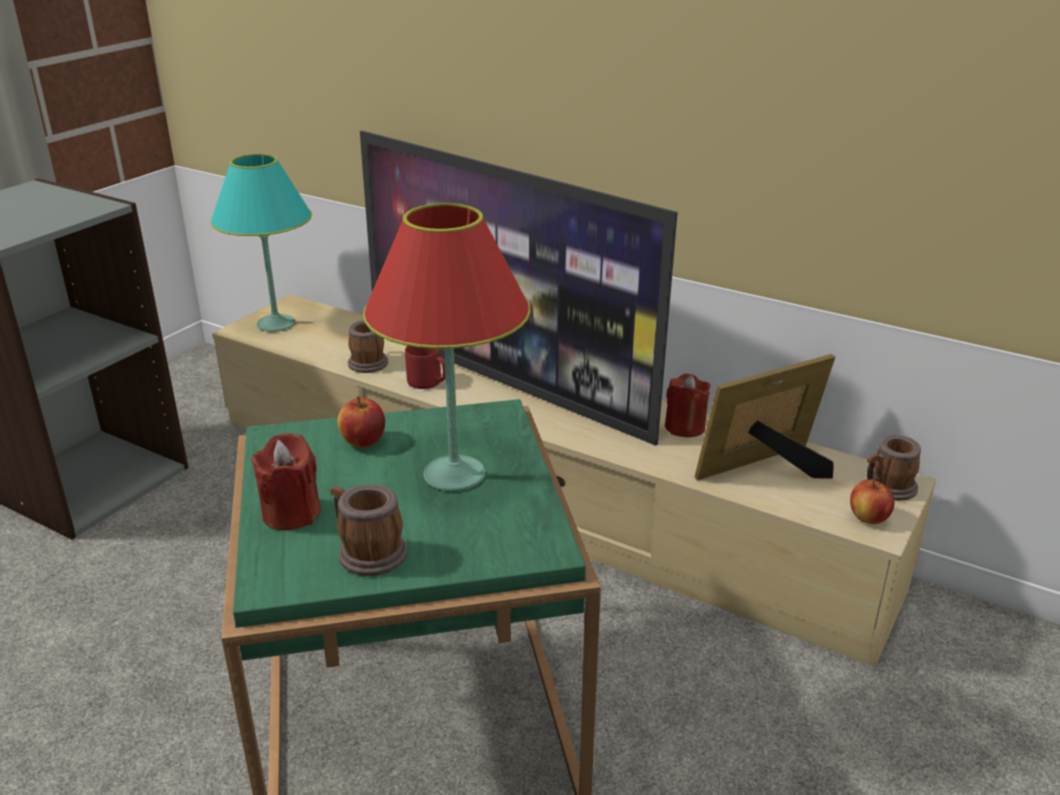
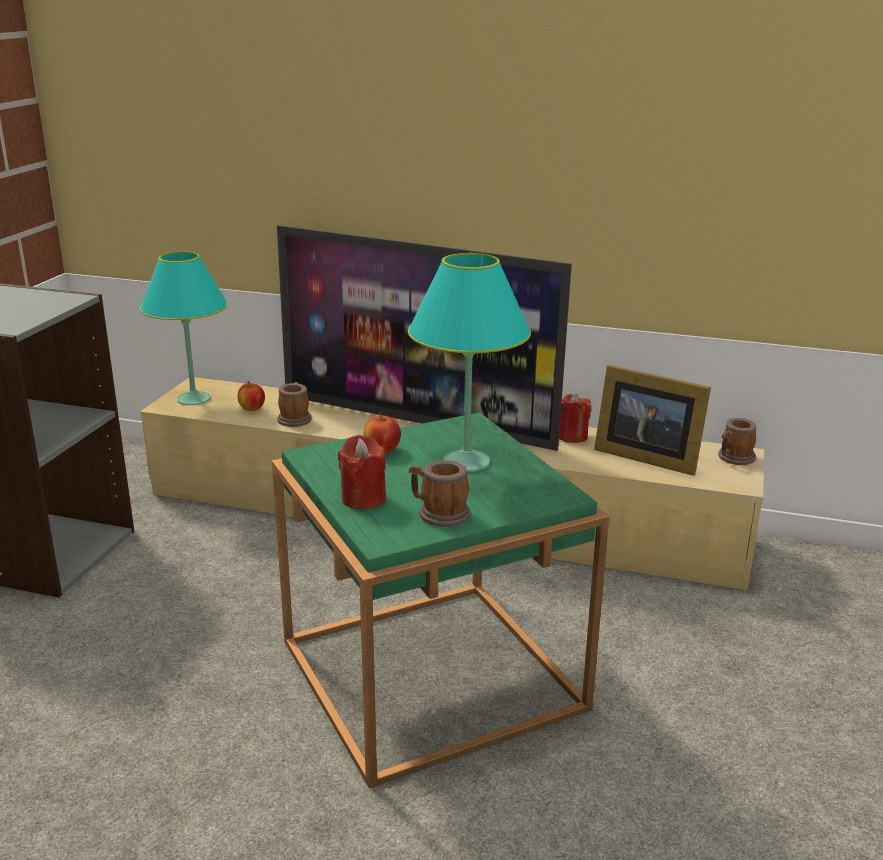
camera: 15 degrees left, 5 degrees down
red table lamp [363,203,531,491] -> turquoise table lamp [408,253,531,472]
red mug [405,346,445,389] -> none
picture frame [695,354,835,480] -> picture frame turned 105 degrees counterclockwise [594,365,711,476]
apple [850,479,894,524] -> apple moved to [237,381,265,411]

